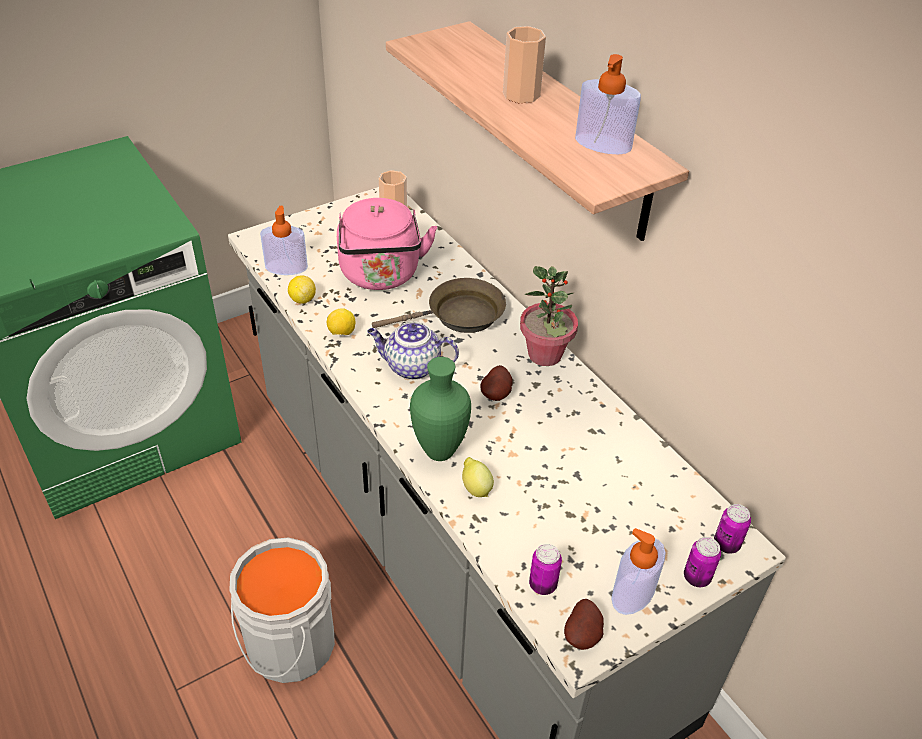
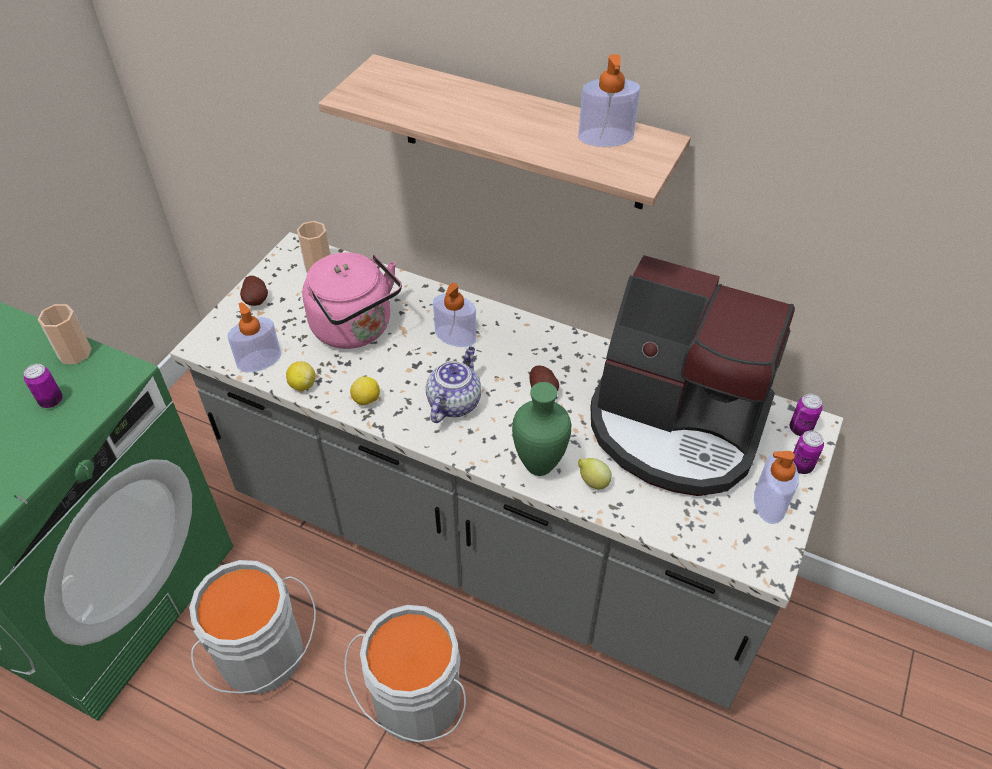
camera: 30 degrees left, 5 degrees up
teapot [367,321,459,380] -> teapot turned 135 degrees clockwise [426,347,481,423]
brown frying pan [372,278,506,333] -> soap dispenser [433,283,476,347]
cup [503,26,546,103] -> cup moved to [38,304,92,364]
potted plant [520,266,578,366] -> none
can [529,544,562,595] -> can moved to [24,364,63,408]
potato [564,599,604,650] -> potato moved to [240,276,268,306]
none -> grey bucket [189,560,316,694]
none -> coffee machine [591,255,795,496]

